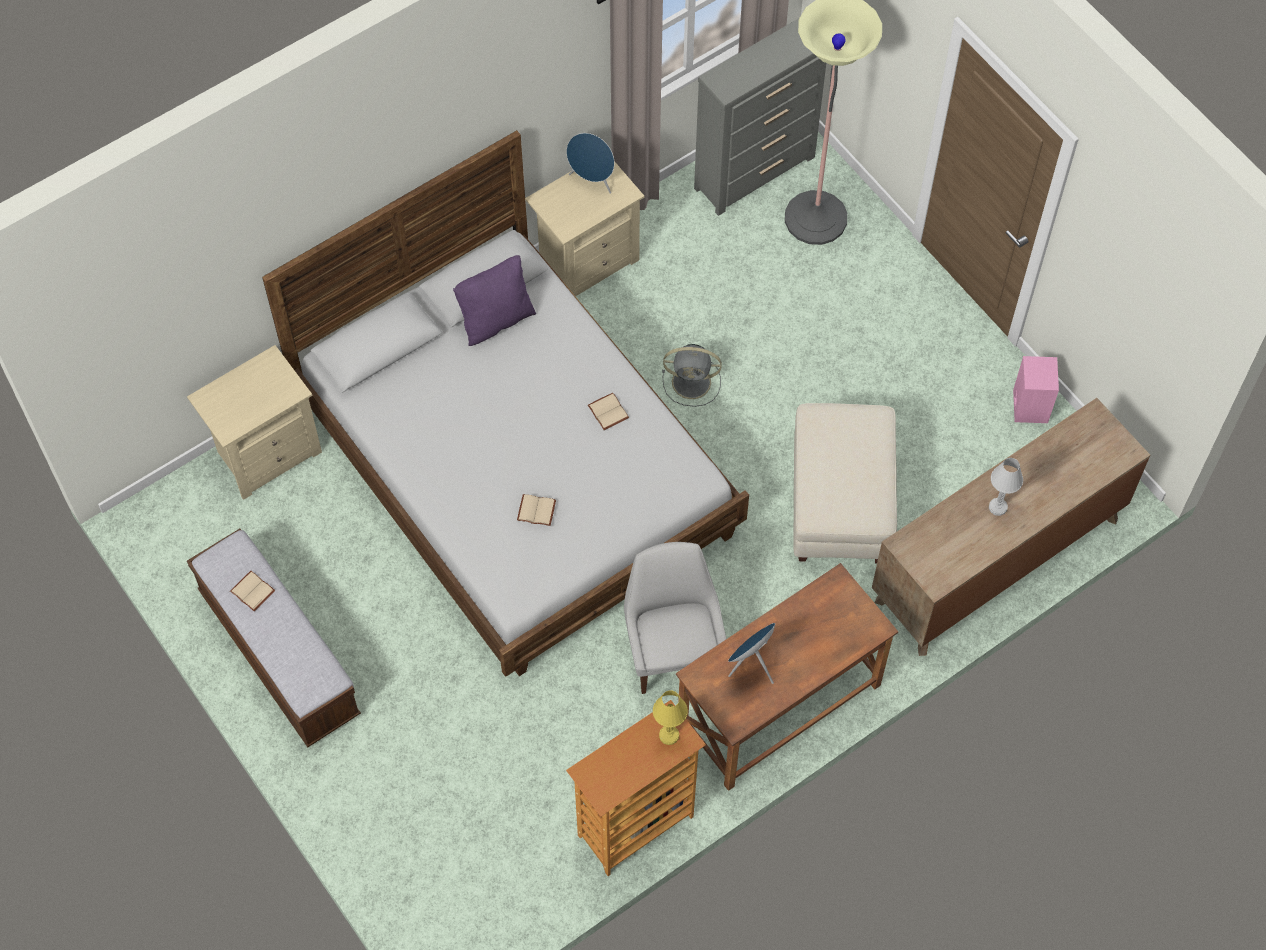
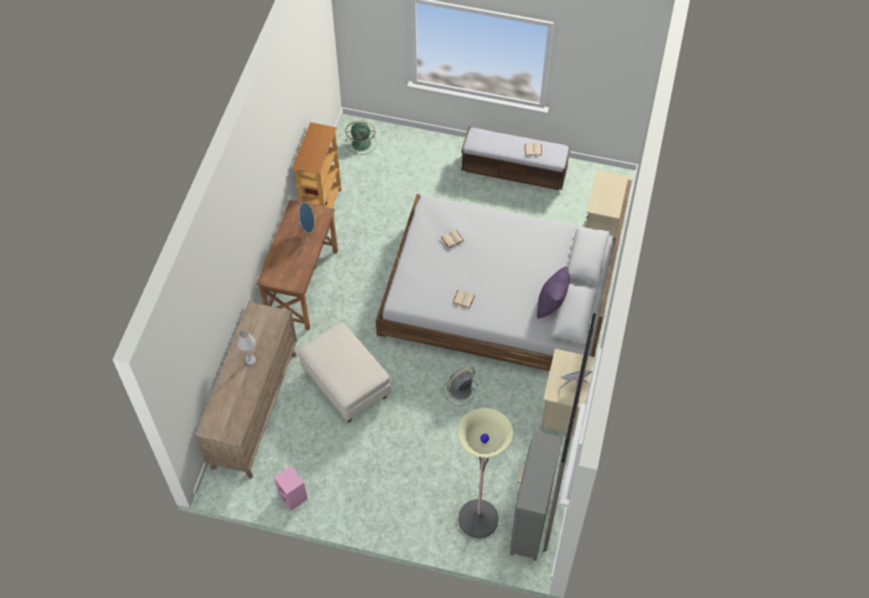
camera: 140 degrees right, 5 degrees down
white chair [624,542,726,694] -> none
yellow table lamp [653,690,688,745] -> none
none -> green fan [346,121,377,155]

